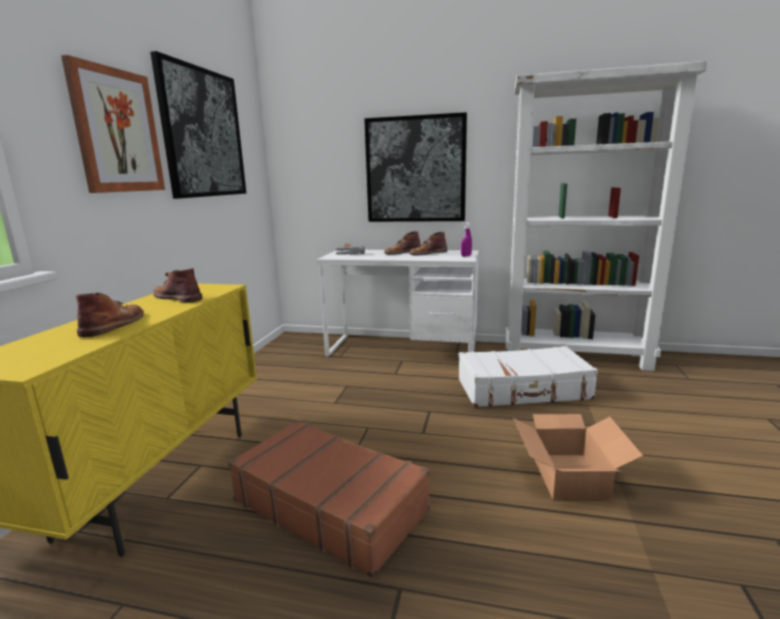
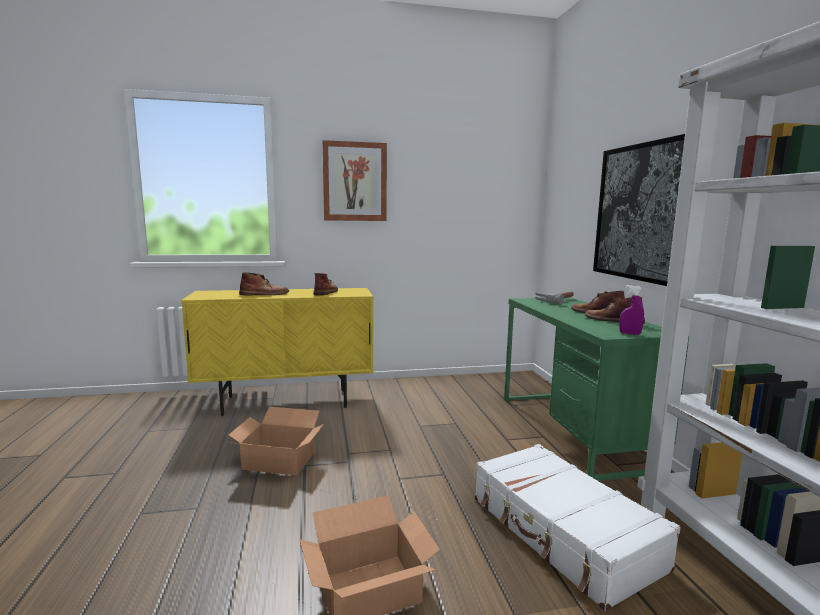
camera: 65 degrees right, 5 degrees down
picture [150,51,246,199] -> none
brown suitcase [228,420,430,578] -> cardboard box [229,406,325,475]
white desk [316,250,479,357] -> green desk [504,297,689,481]

